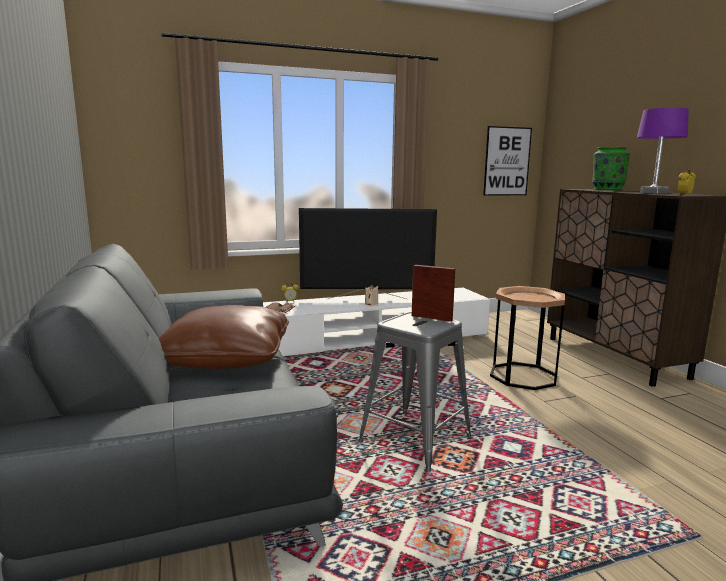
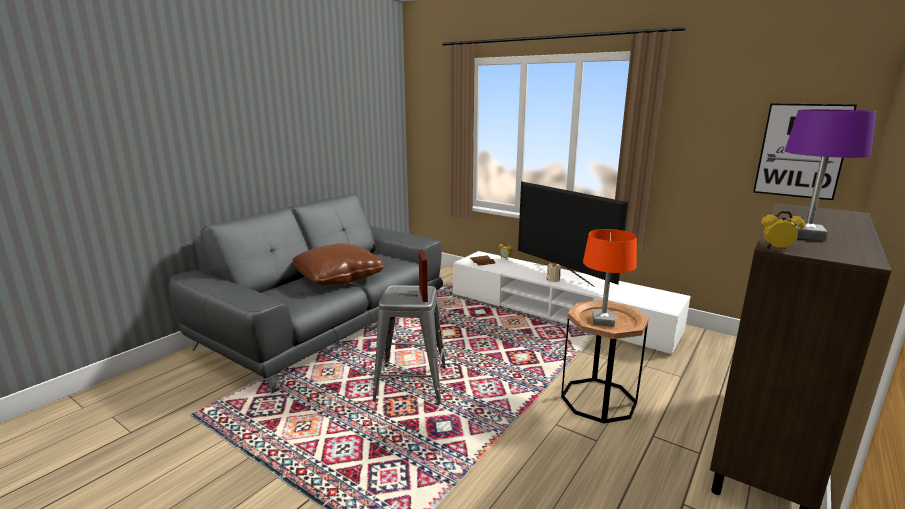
camera: 55 degrees right, 5 degrees up
green vase [592,147,630,190] -> none
none -> orange table lamp [583,229,637,327]

